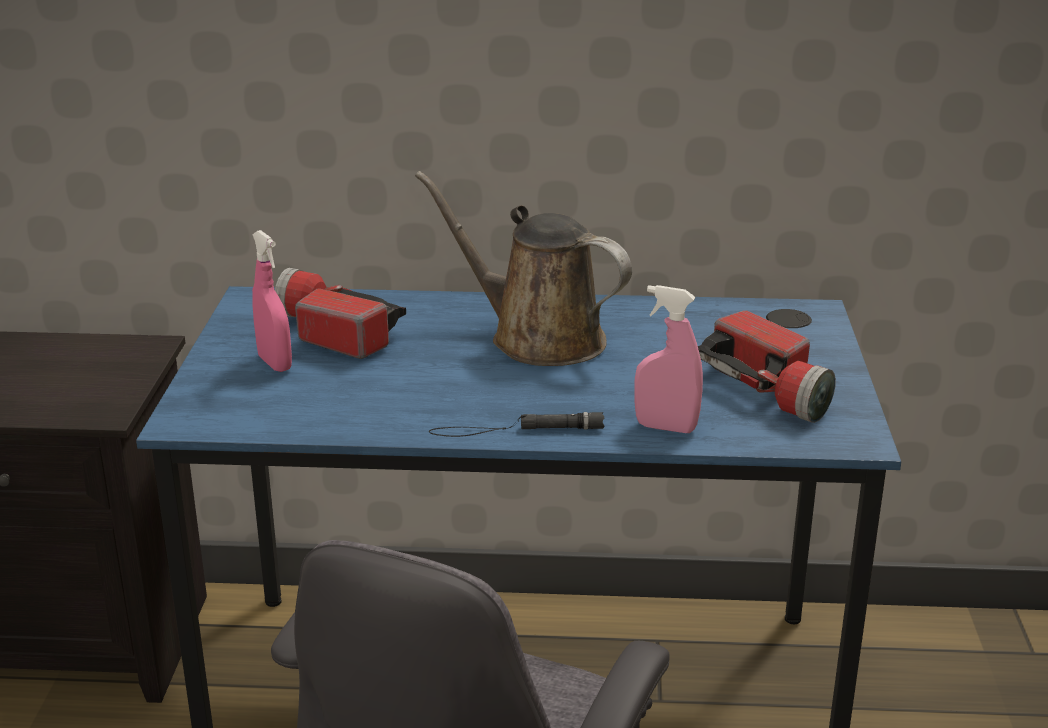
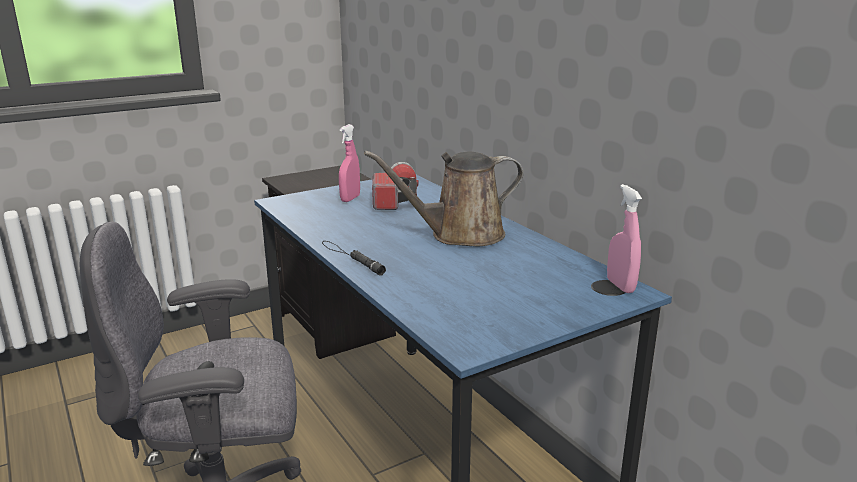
camera: 55 degrees right, 5 degrees down
brown watering can [415,171,632,366] -> brown watering can turned 105 degrees counterclockwise [364,151,523,247]
pink spray bottle [635,285,703,433] -> pink spray bottle moved to [607,184,642,293]
flashlight [698,310,836,423] -> none

